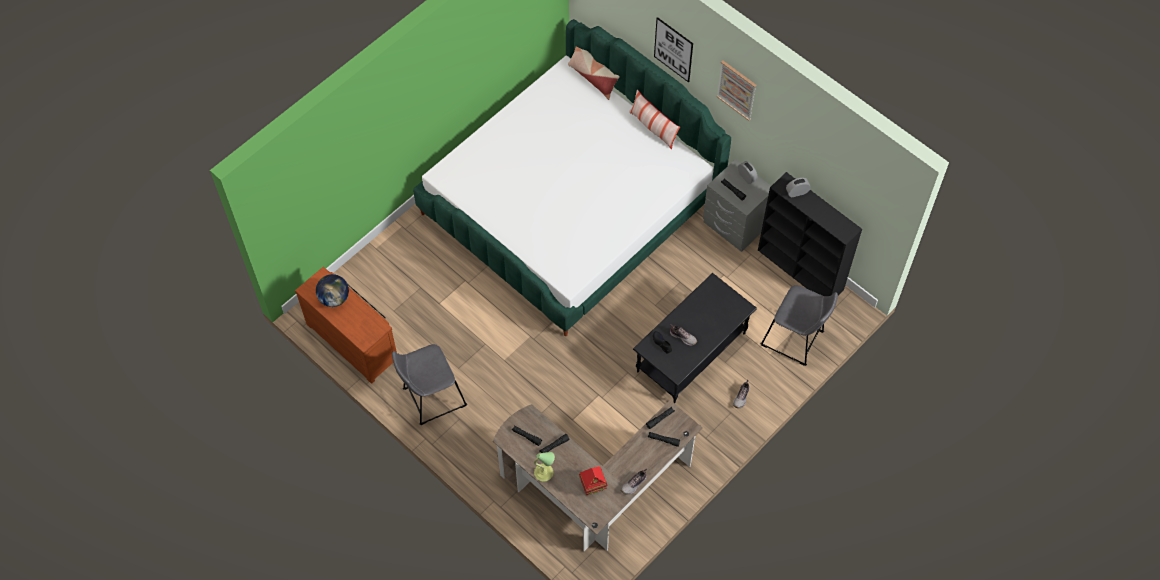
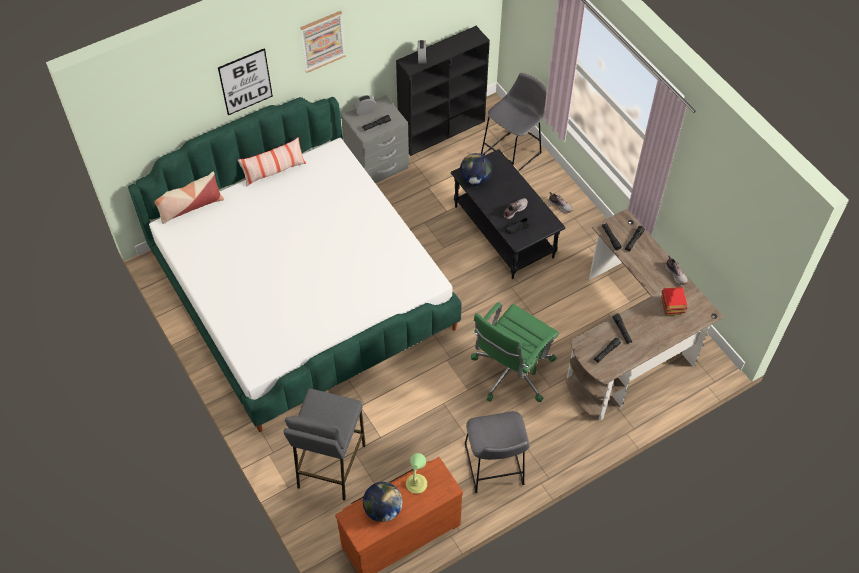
camera: 75 degrees left, 5 degrees down
table lamp [534,452,555,482] -> table lamp moved to [406,453,427,494]
none -> grey stool [284,388,365,501]
none -> globe [460,153,492,185]
none -> green office chair [471,302,559,402]

